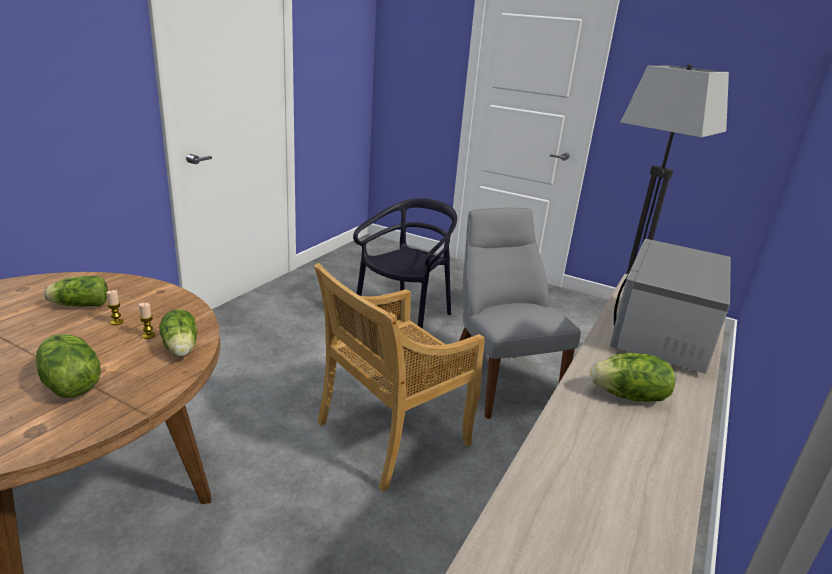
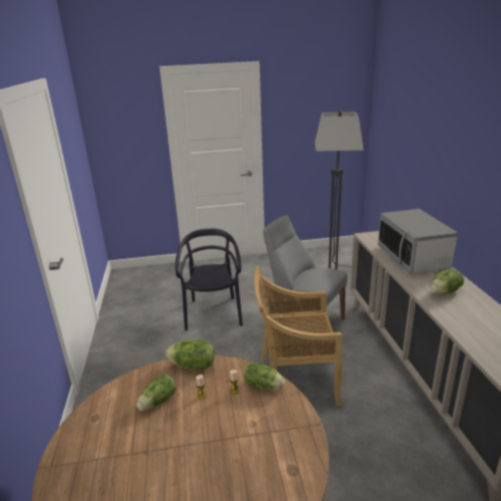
camera: 35 degrees left, 0 degrees up
lettuce [36,334,101,398] -> lettuce moved to [165,340,215,370]
beige chair [314,263,485,492] -> beige chair turned 75 degrees clockwise [254,266,342,406]

